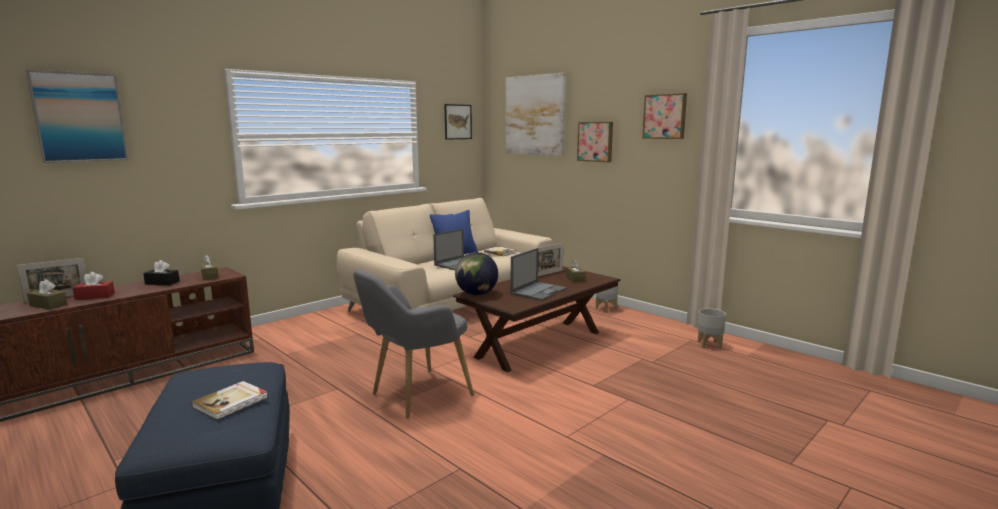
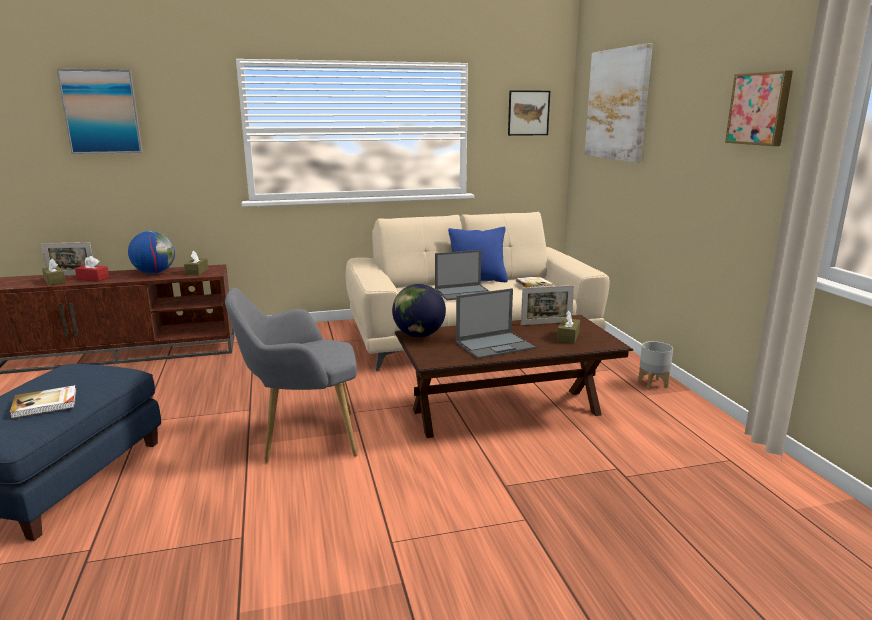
camera: 30 degrees right, 5 degrees up
black tissue box [143,260,180,285] -> globe [128,231,175,274]
picture [577,122,613,162] -> none
grey planter [698,308,726,349] -> none

